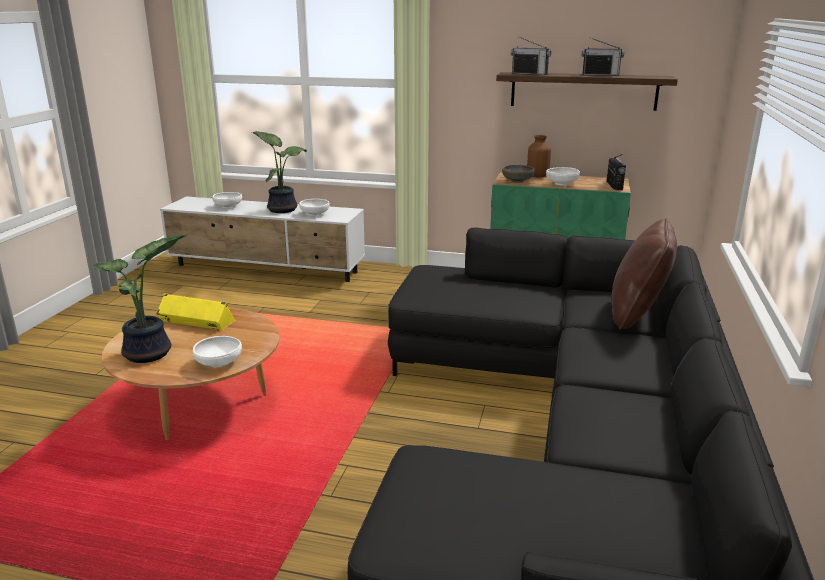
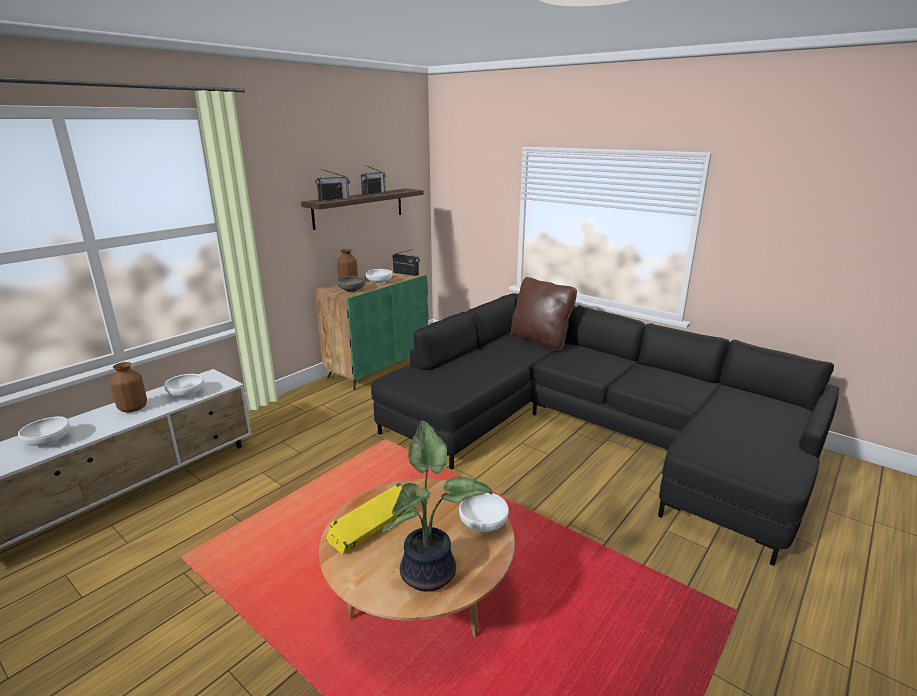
camera: 65 degrees left, 0 degrees up
potted plant [252,131,307,213] -> brown vase [110,362,147,412]

